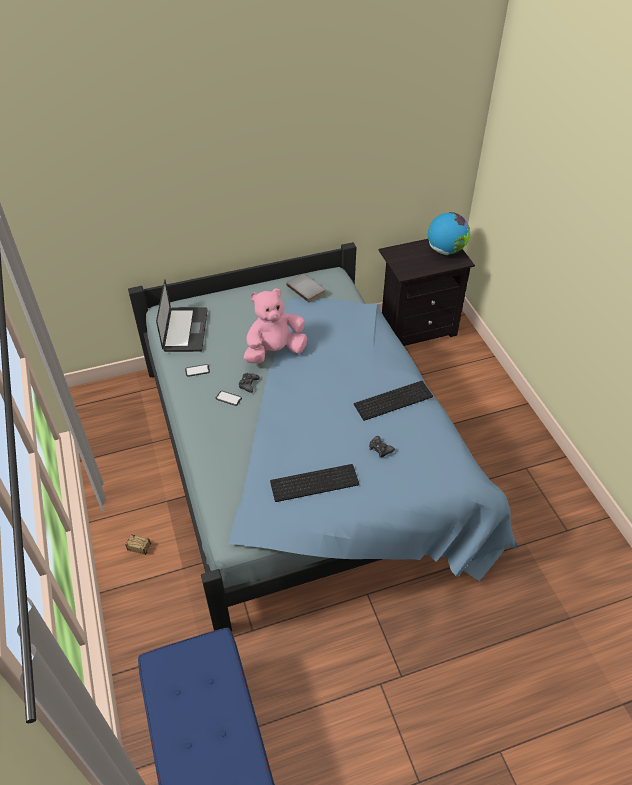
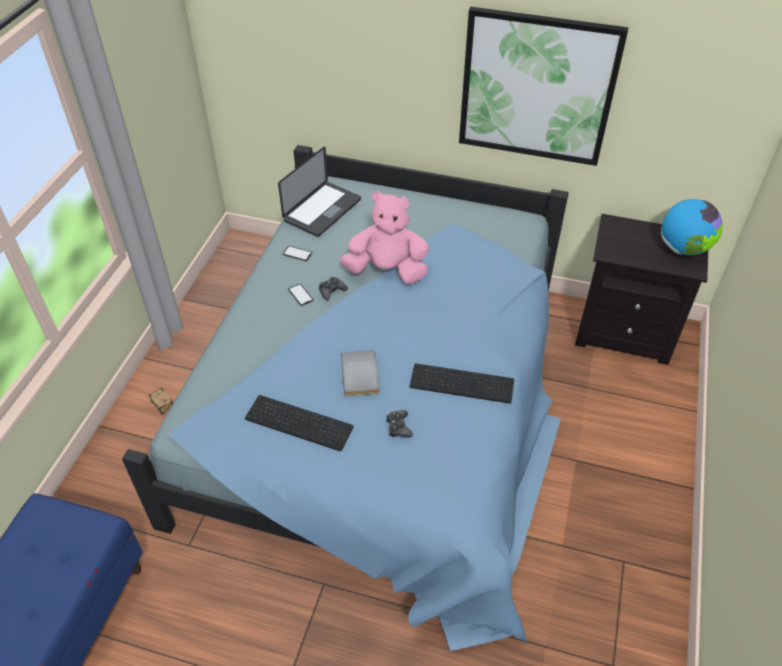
camera: 35 degrees right, 0 degrees up
grey book [286,273,325,302] -> grey book moved to [341,350,379,396]
none -> picture [459,7,629,166]

